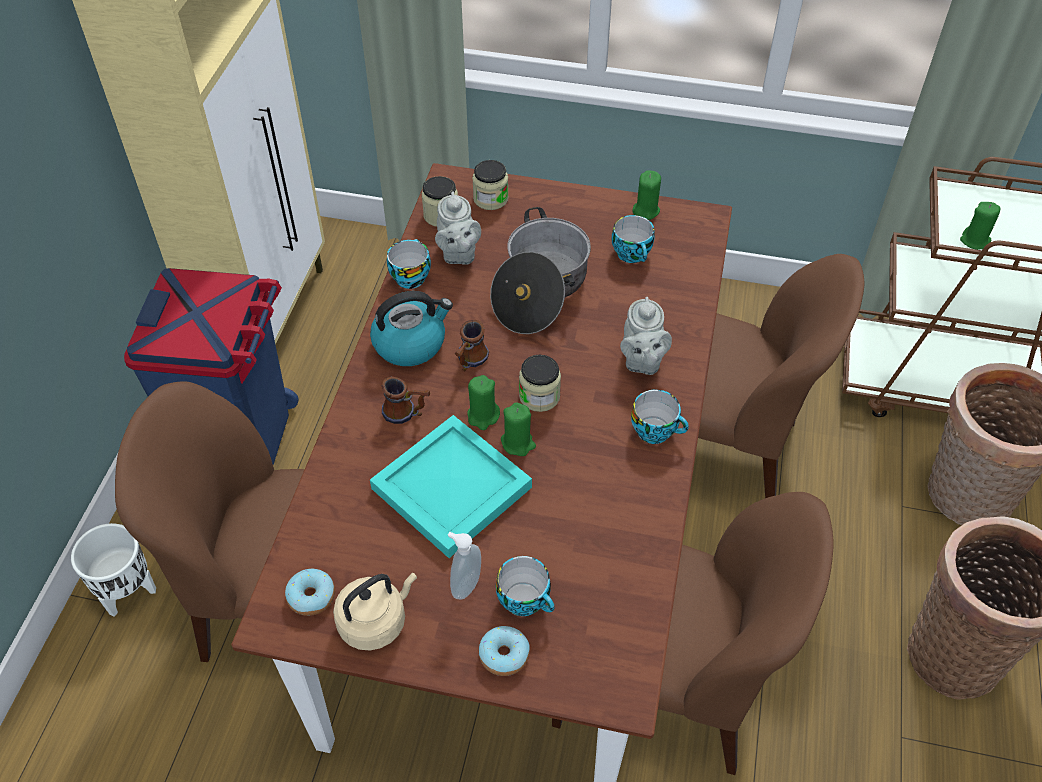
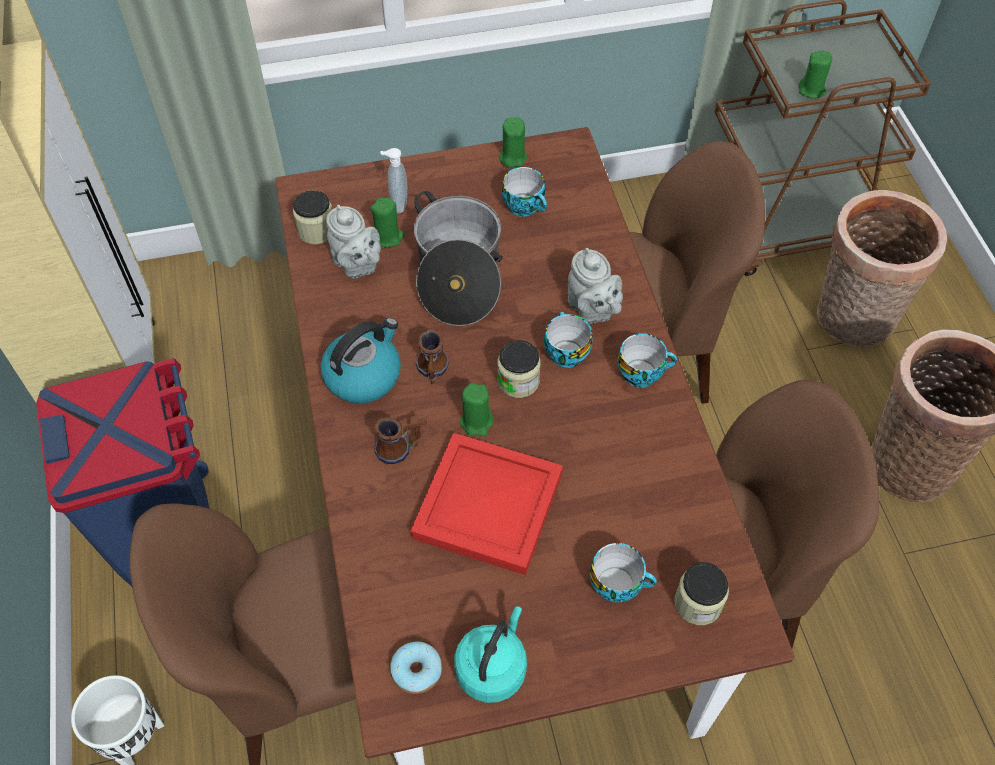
camera: 25 degrees left, 5 degrees up
beige kettle [333,573,417,650] -> turquoise kettle [454,606,527,703]
turquoise tray [370,415,532,558] -> red tray [411,433,563,575]
cup [387,239,431,289] -> cup moved to [544,312,593,368]
soap dispenser [448,532,481,599] -> soap dispenser moved to [380,148,407,213]
jar [472,160,508,210] -> jar moved to [674,562,729,625]
donut [479,626,530,676] -> none
green candle [501,402,536,456] -> green candle moved to [370,198,405,247]

